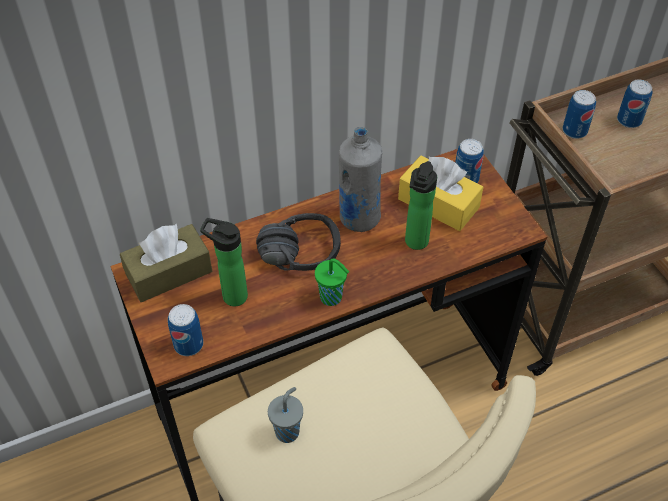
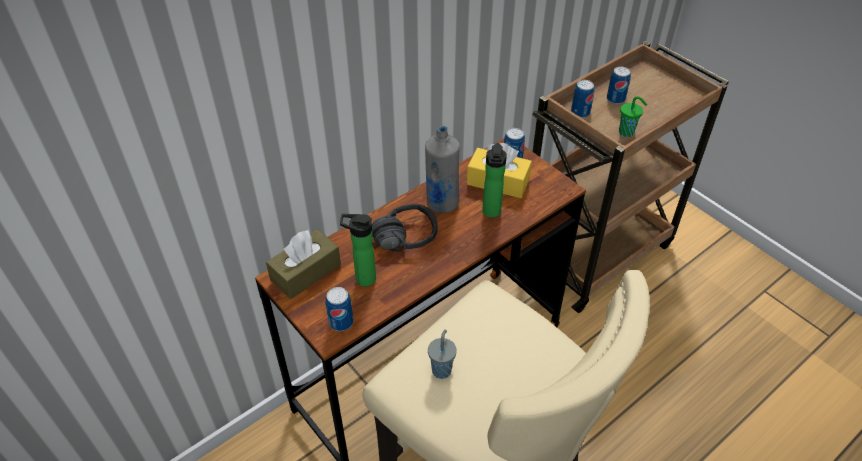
camera: 15 degrees left, 5 degrees down
green cup [315,259,349,306] -> green cup moved to [619,96,647,137]

